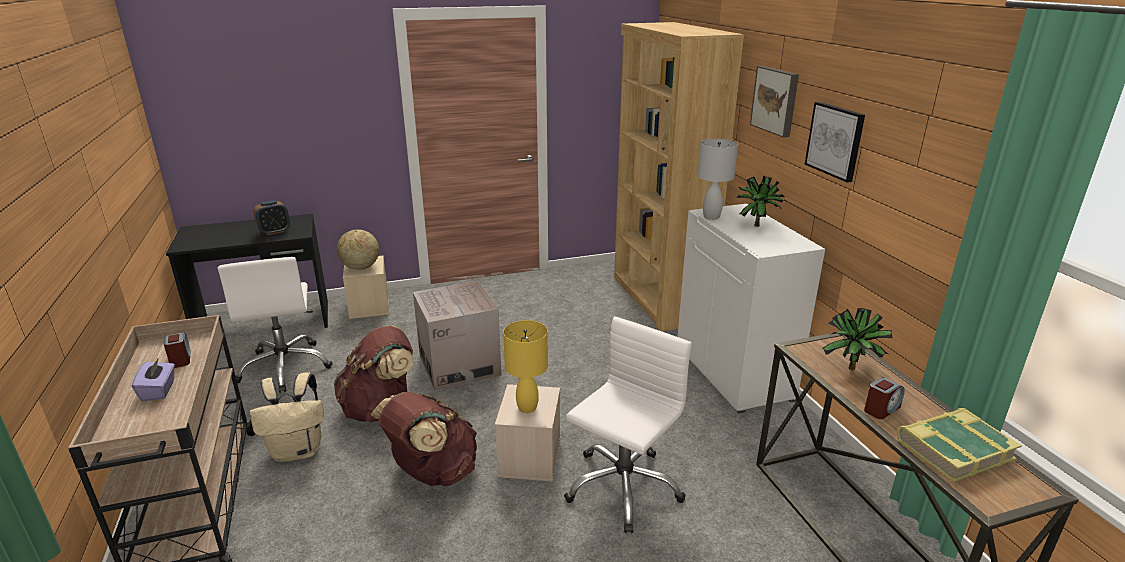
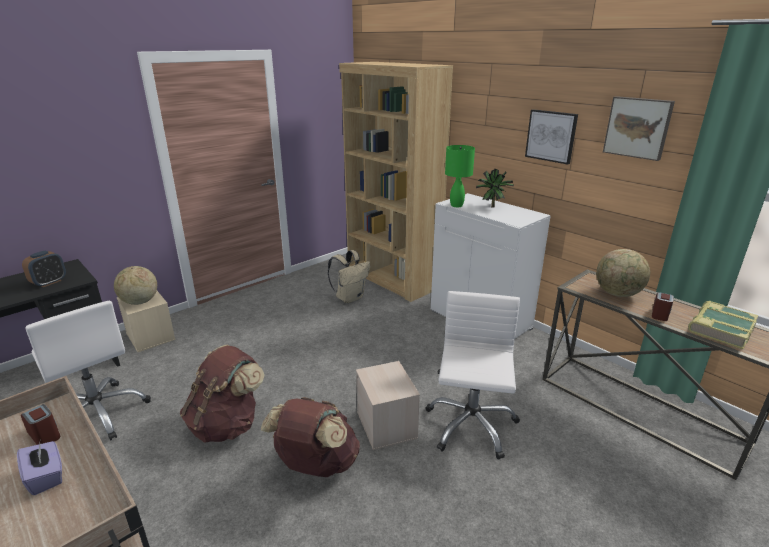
camera: 25 degrees left, 0 degrees up
beige backpack [250,372,324,462] -> beige backpack moved to [328,250,370,303]
cardboard box [413,281,502,391] -> none
yellow table lamp [503,320,548,413] -> none
white table lamp [698,139,738,220] -> green table lamp [445,145,475,207]
picture [750,66,799,138] -> picture moved to [603,96,675,161]
potted plant [823,308,893,370] -> globe [596,249,650,297]

